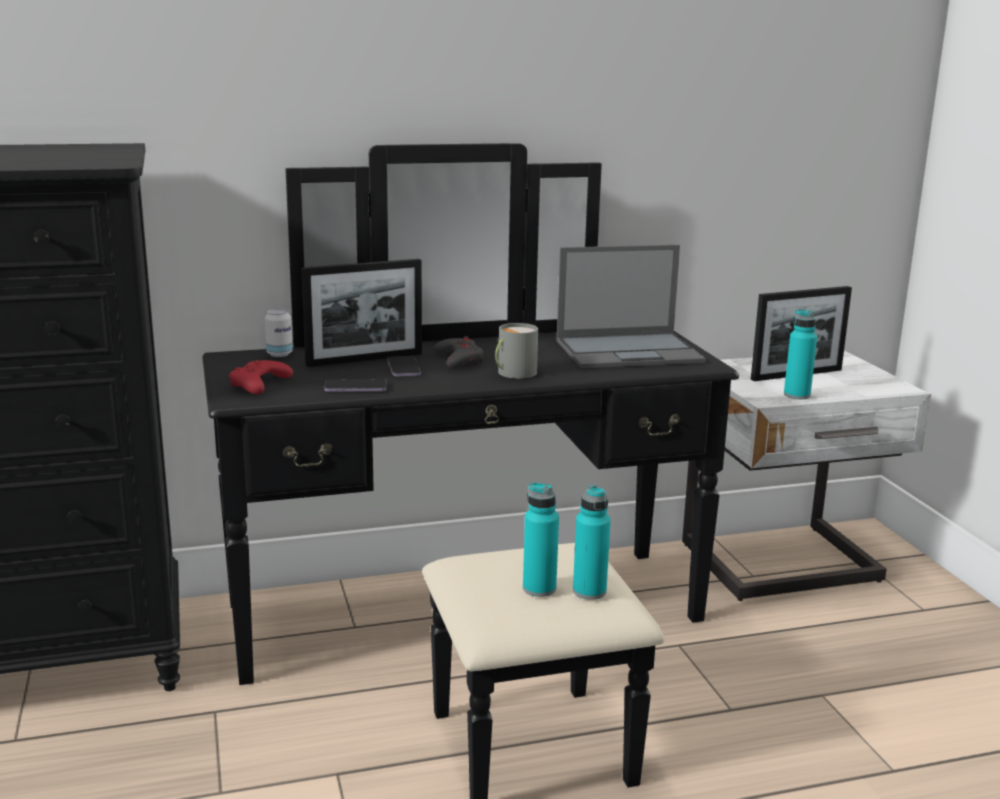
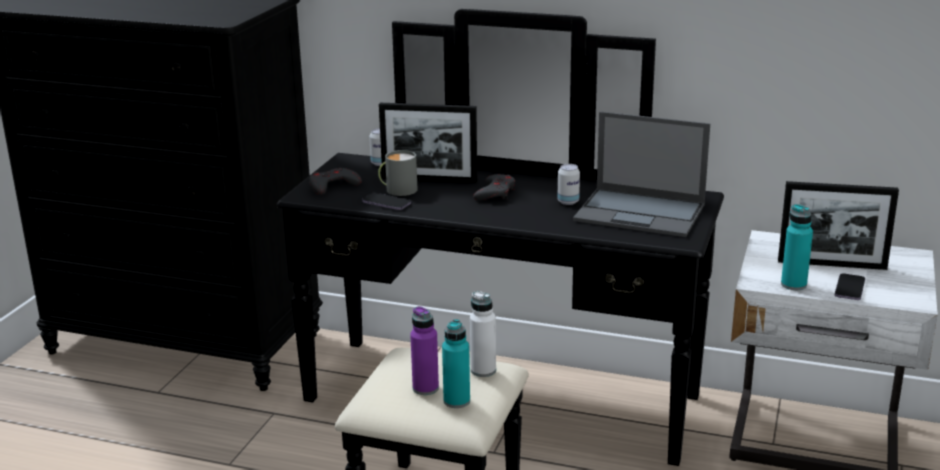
camera: 35 degrees right, 5 degrees up
red game controller [229,360,293,394] -> grey game controller [309,168,362,195]
phone [387,356,421,377] -> phone moved to [835,273,865,300]
grey mug [495,323,538,379] -> grey mug moved to [378,150,418,196]
turquoise bottle [523,482,559,597] -> purple bottle [410,306,439,395]
none -> white bottle [470,291,496,377]
none -> can [557,164,580,205]

